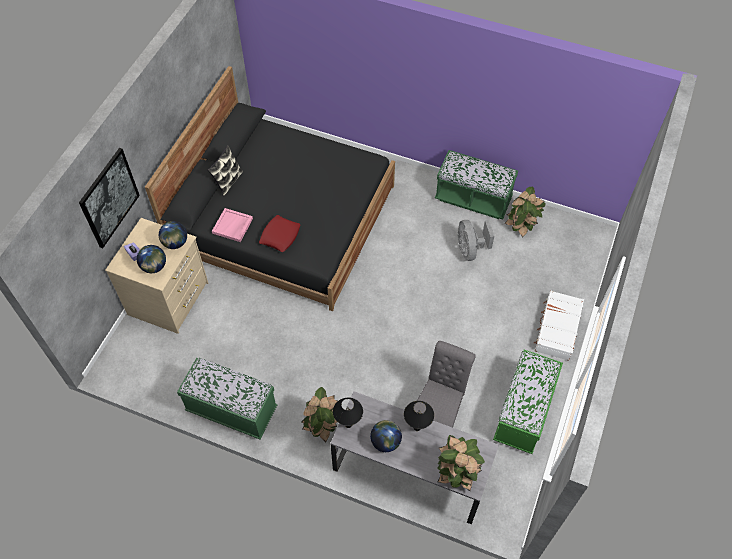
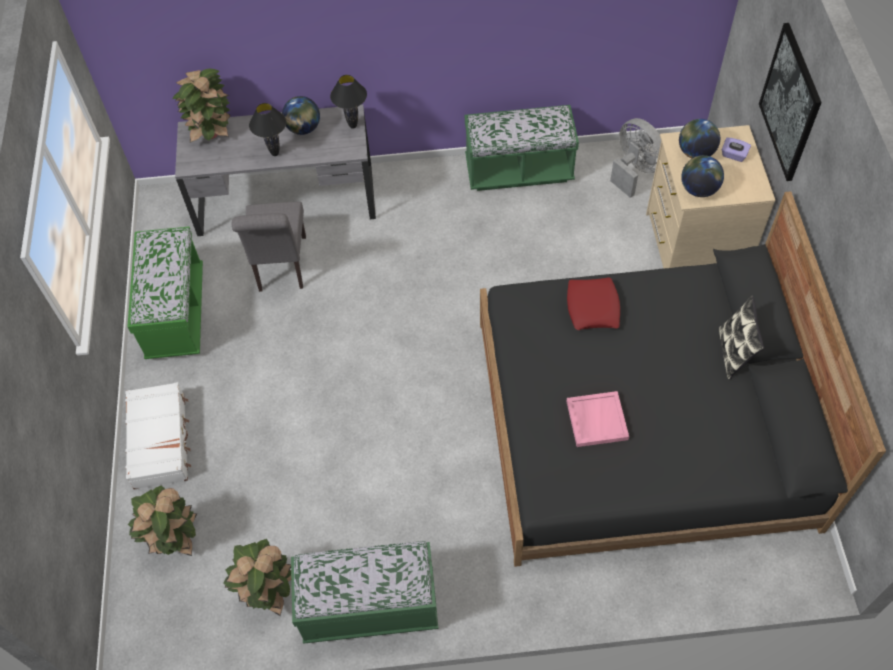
camera: 155 degrees right, 0 degrees up
pink tray [212,208,253,242] -> pink tray moved to [566,391,629,447]
potted plant [302,387,338,442] -> potted plant moved to [128,486,197,556]
grey fan [457,220,494,261] -> grey fan moved to [610,118,661,198]

